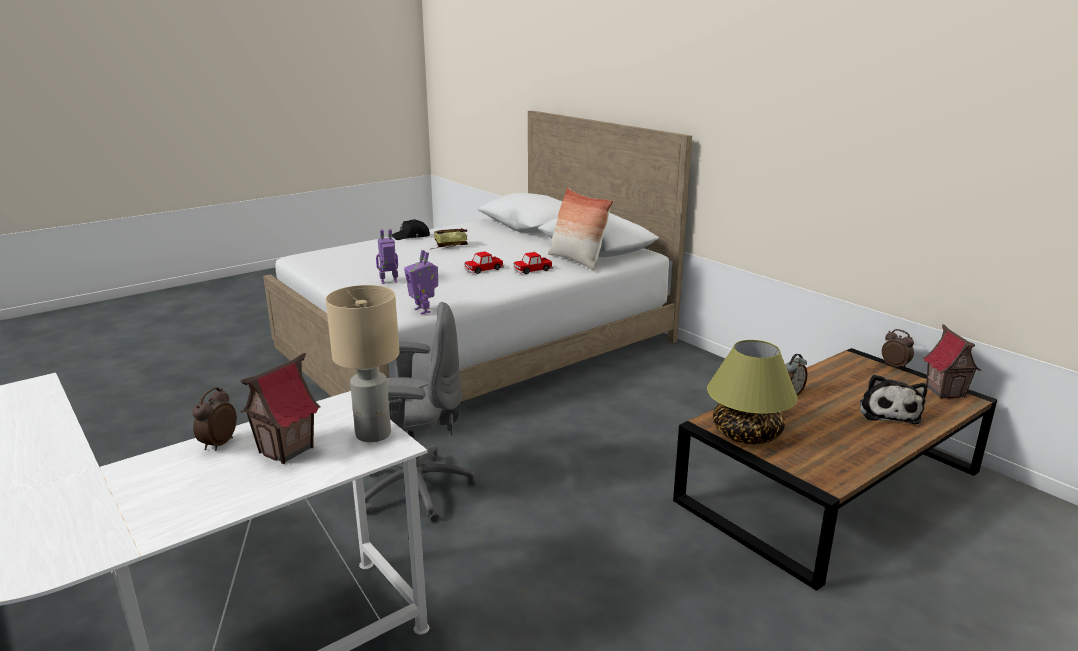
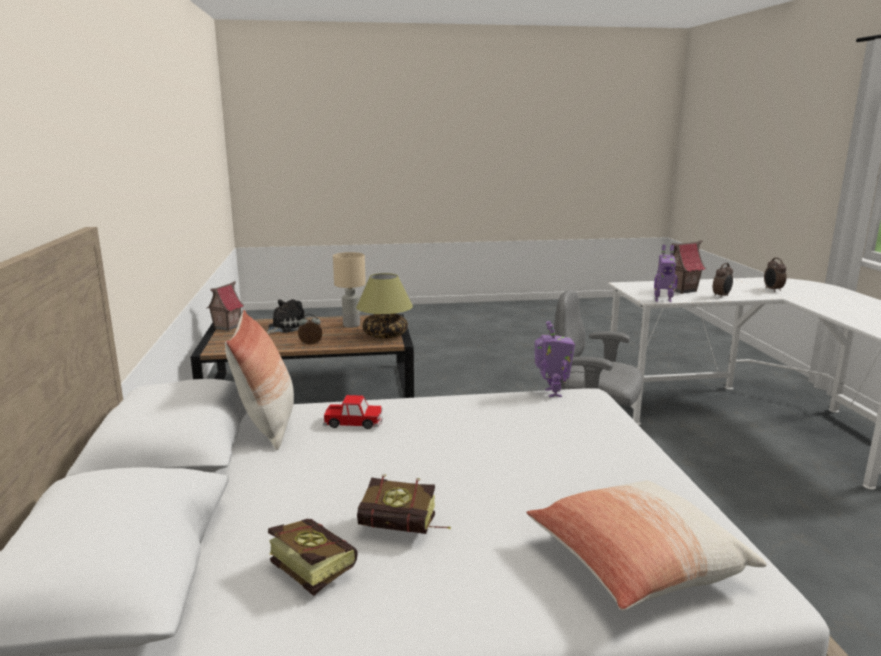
camera: 150 degrees left, 5 degrees down
beige table lamp [326,285,400,442] -> beige table lamp moved to [333,252,366,328]
toy robot [376,229,398,284] -> toy robot moved to [654,245,678,302]
black cap [392,219,430,240] -> none
toy car [464,251,504,274] -> none
alarm clock [882,329,914,370] -> alarm clock moved to [764,258,787,292]
none -> book [268,519,358,596]
none -> pillow [526,480,767,611]

